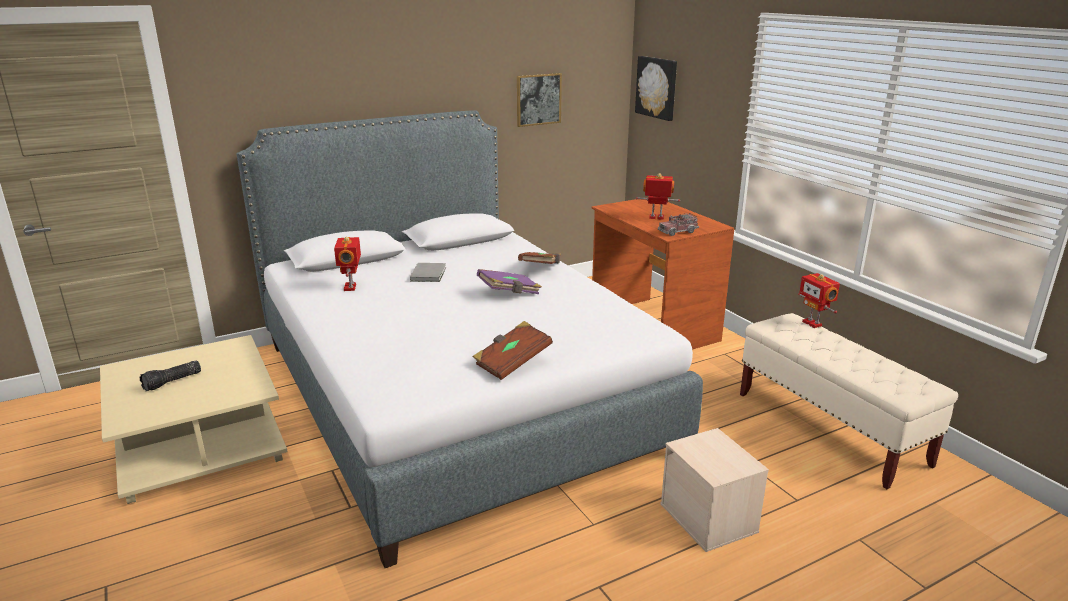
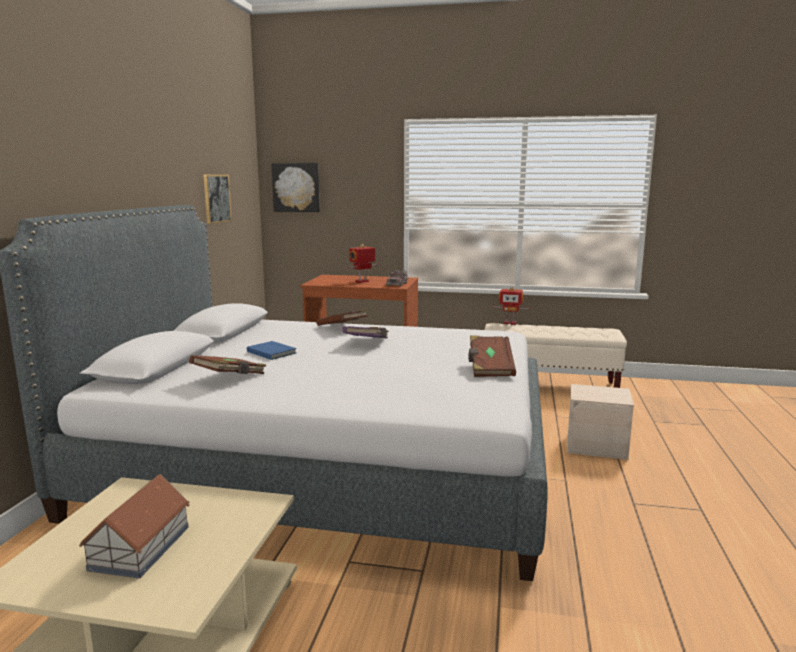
camera: 50 degrees left, 10 degrees down
flashlight [140,361,201,391] -> toy house [79,474,190,578]
toy robot [334,237,361,291] -> brown book [189,355,267,374]
grey book [410,263,446,282] -> blue book [247,341,296,360]

